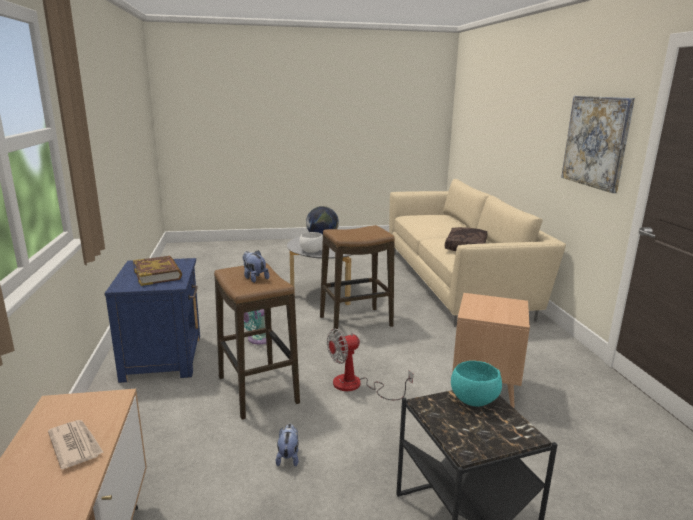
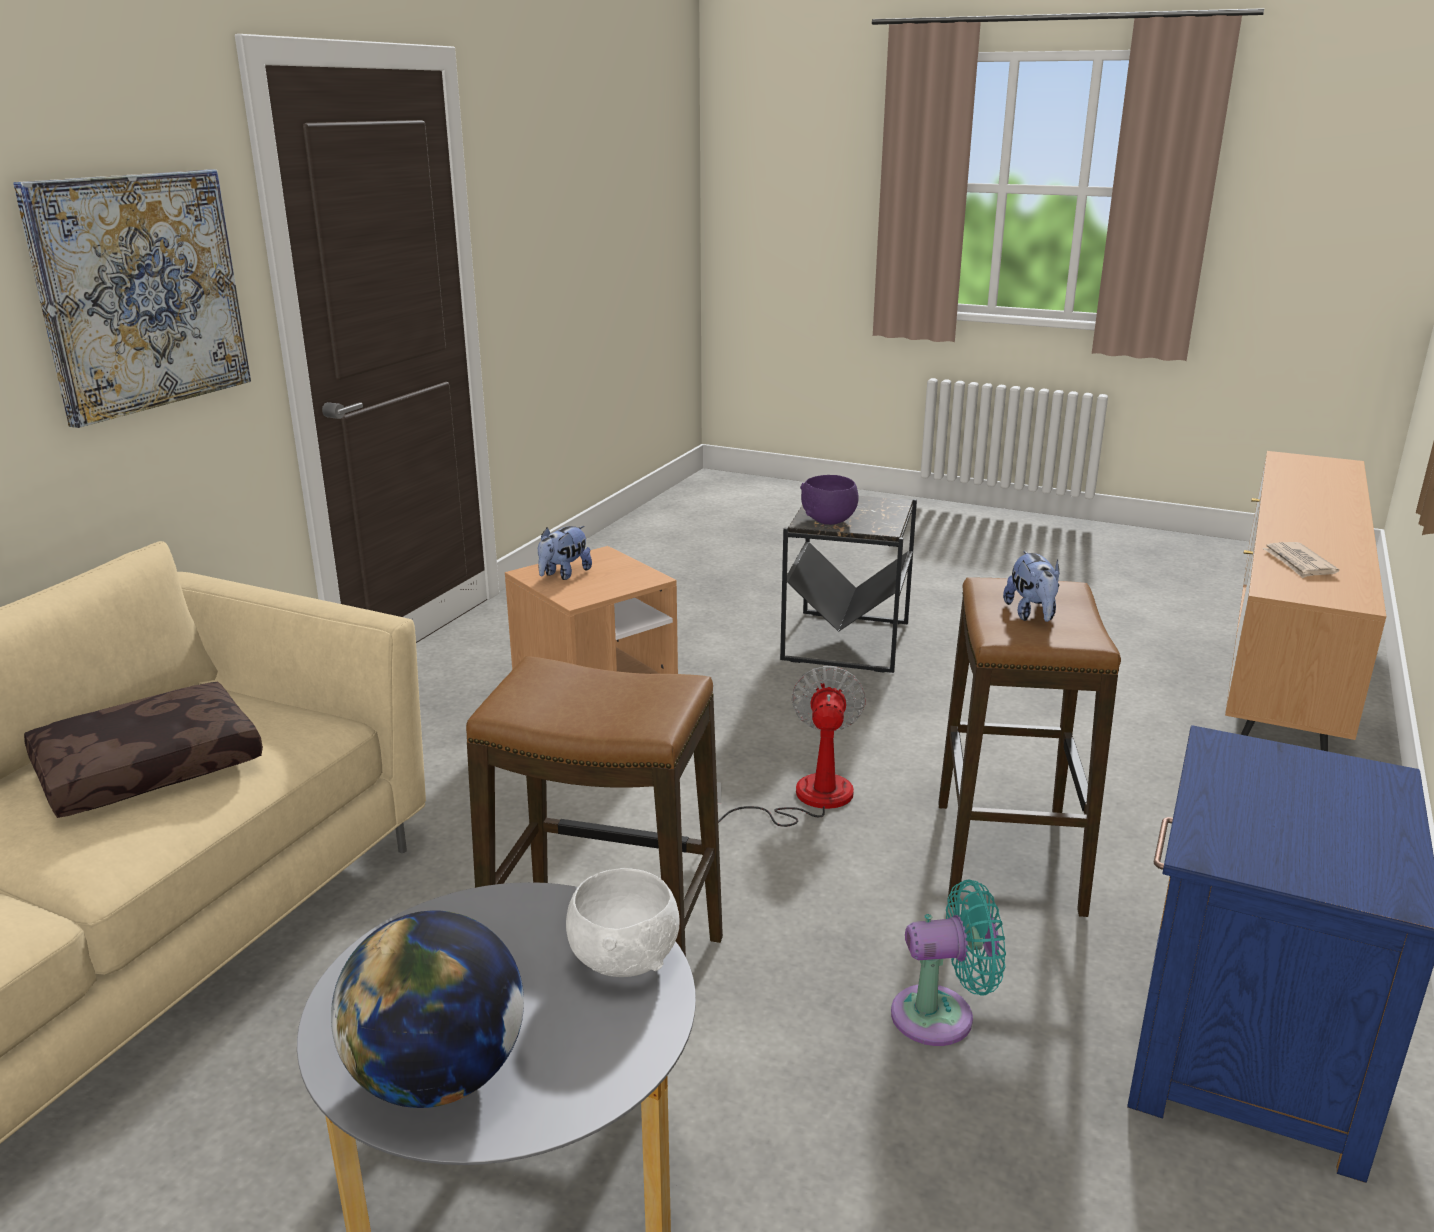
camera: 145 degrees left, 5 degrees up
book [133,256,182,286] -> none
plush toy [276,424,299,467] -> plush toy moved to [538,526,592,580]
fan [327,328,413,400] -> fan turned 90 degrees counterclockwise [717,666,866,827]
turquoise bowl [451,361,502,407] -> purple bowl [800,475,859,525]

